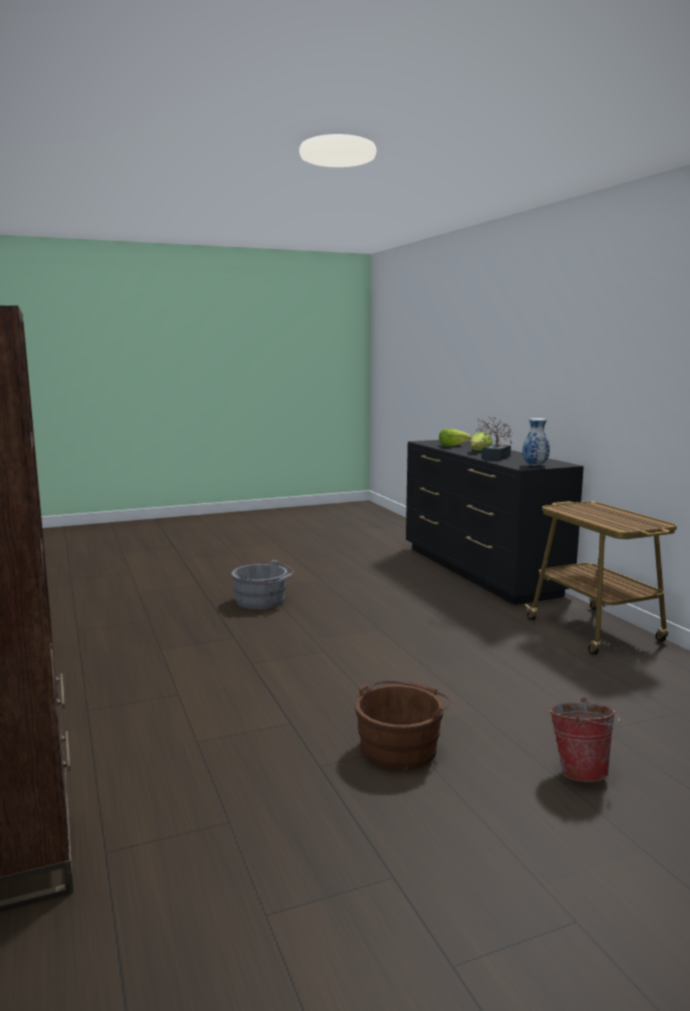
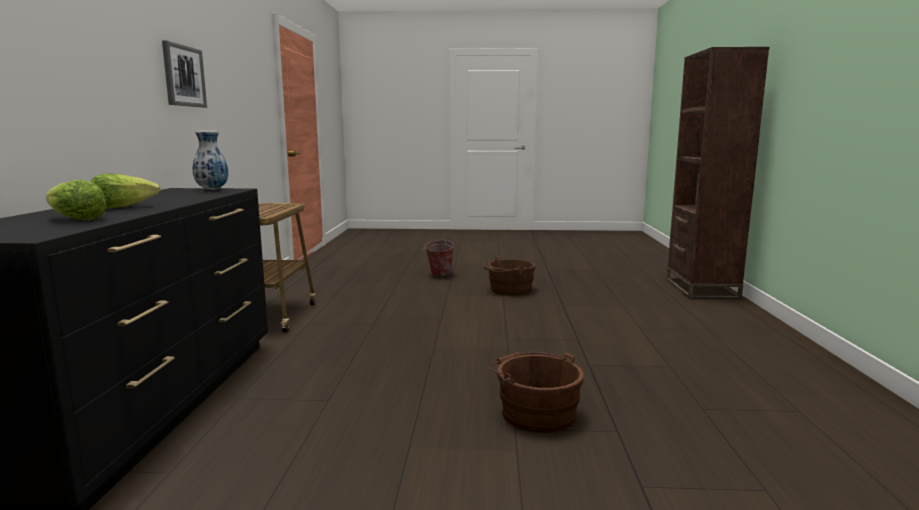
camera: 155 degrees left, 0 degrees up
grey bucket [231,560,294,609] -> brown bucket [489,352,584,433]
potted plant [476,416,513,460] -> none
none -> picture [162,40,207,108]

